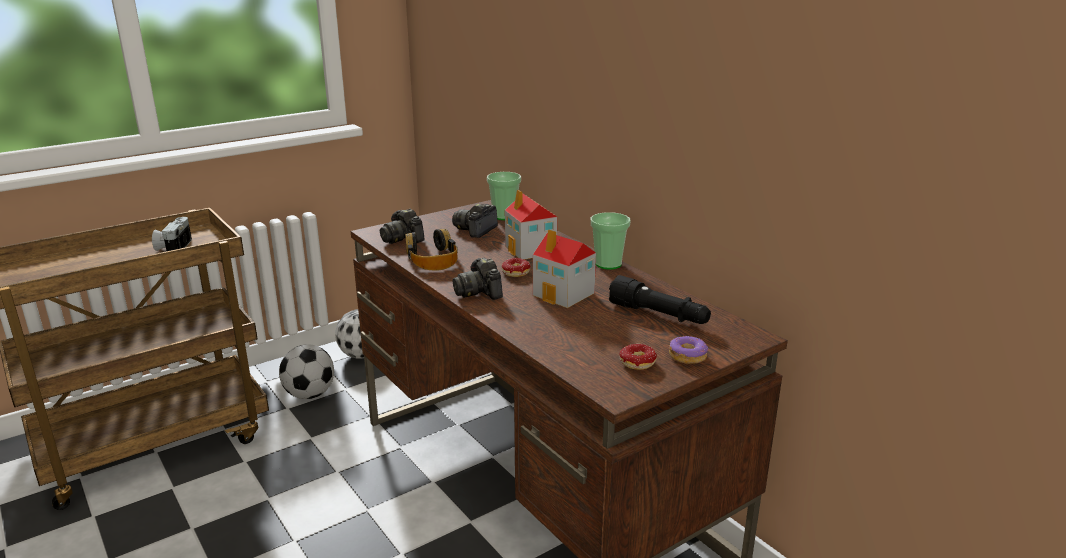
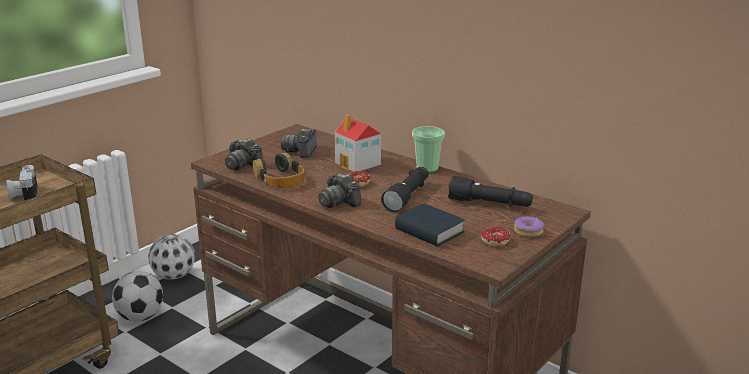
camera: 15 degrees left, 0 degrees up
cup [487,172,521,220] -> none
toy house [533,229,596,308] -> black flashlight [381,167,428,212]
none -> book [395,204,465,247]

